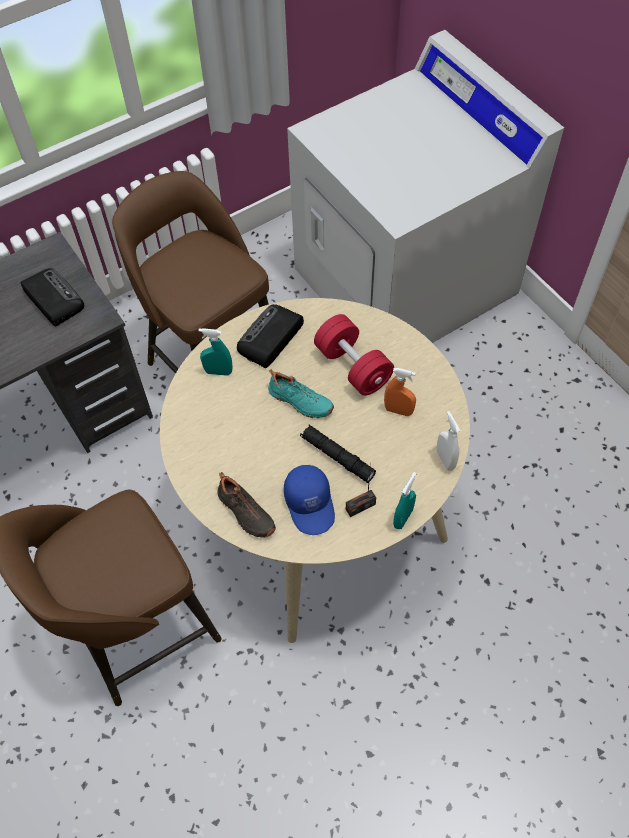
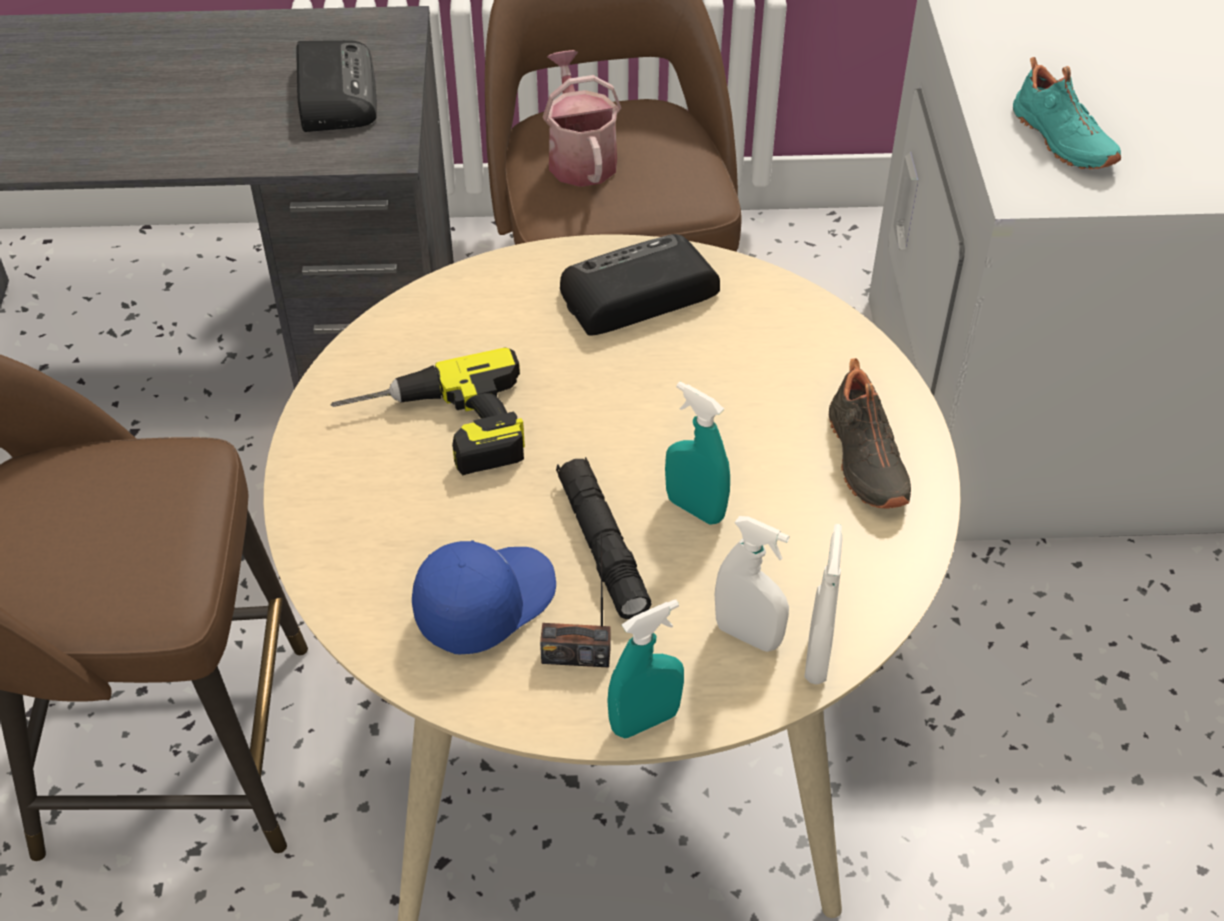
camera: 30 degrees right, 10 degrees down
turquoise spray bottle [198,328,233,376] -> turquoise spray bottle moved to [665,381,730,525]
black shoe [217,472,276,538] -> black shoe moved to [829,358,911,509]
turquoise shoe [268,369,334,418] -> turquoise shoe moved to [1013,57,1121,169]
blue cap [284,465,335,535] -> blue cap turned 150 degrees counterclockwise [412,540,556,654]
red dumbbell [314,314,394,396] -> none
orange spray bottle [384,368,416,416] -> none
none -> power drill [331,347,525,475]
none -> watering can [543,50,621,187]
none -> white spray bottle [715,516,790,652]

